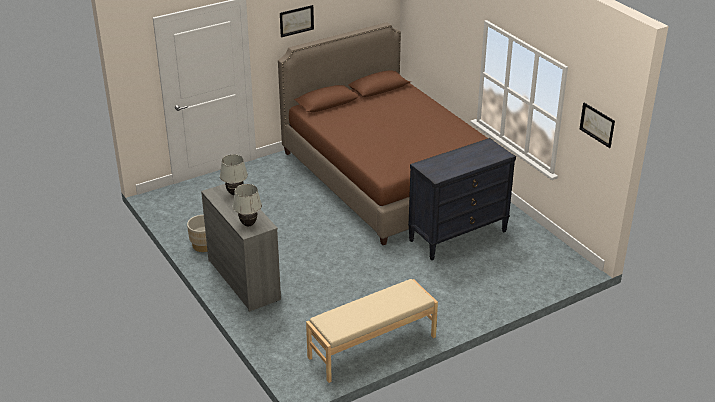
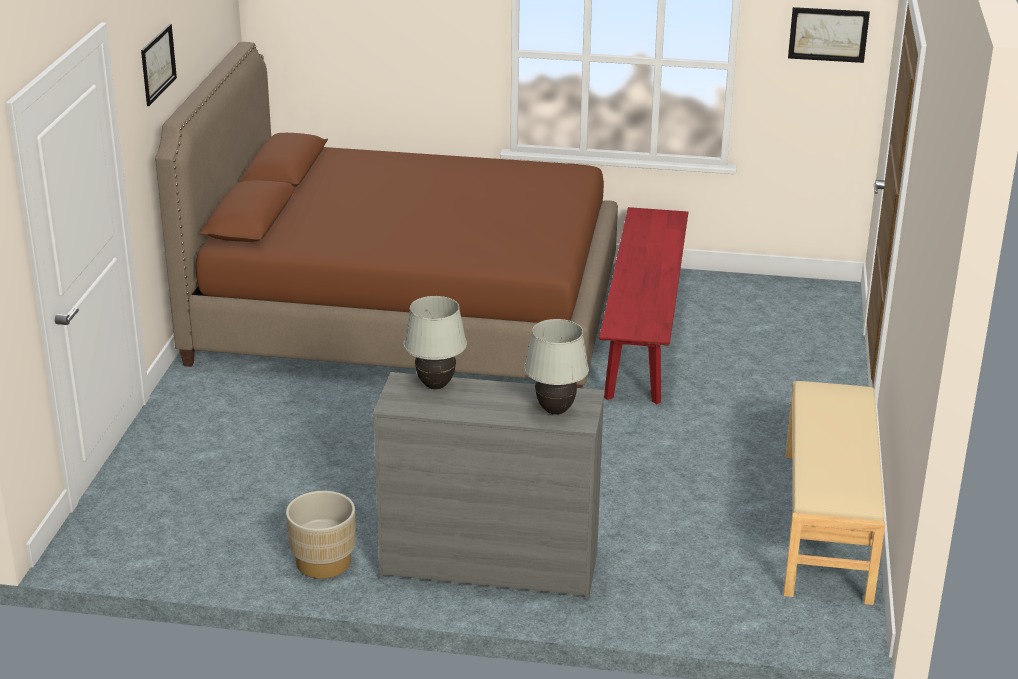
camera: 50 degrees left, 5 degrees down
black dresser [408,138,516,260] -> red bench [599,207,688,404]

